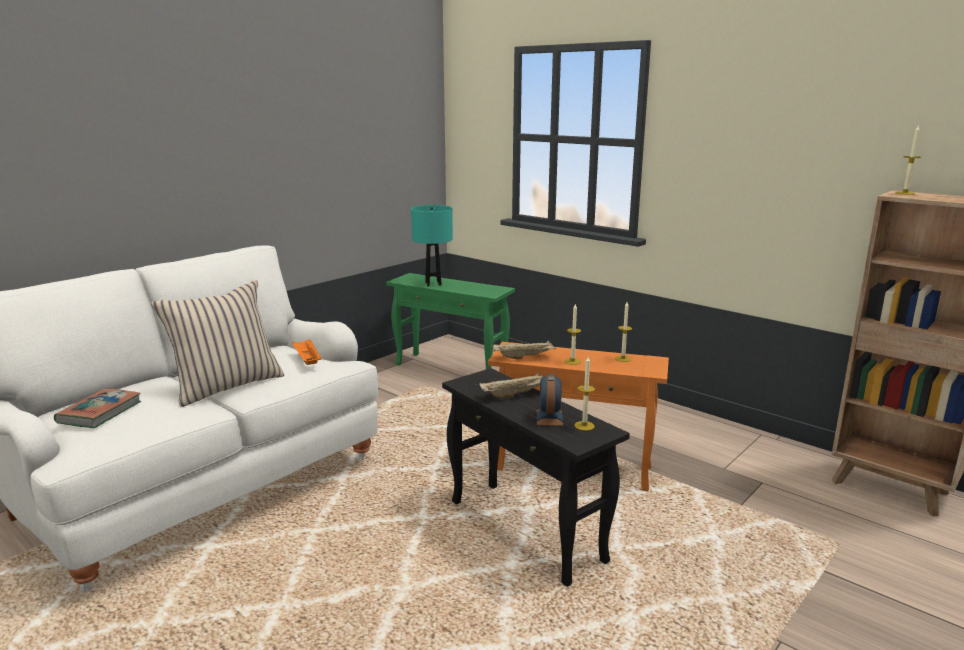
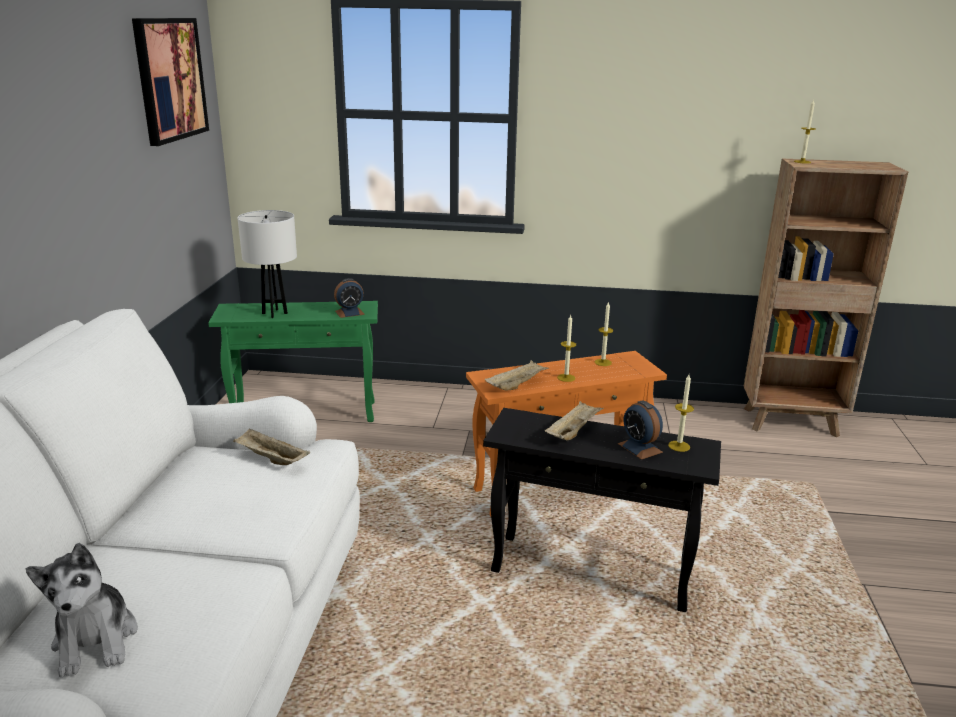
camera: 35 degrees left, 5 degrees up
book [54,388,141,428] -> plush toy [26,543,138,678]
beige pillow [151,280,284,407] -> none
orange tray [292,339,322,365] -> beige tray [233,429,310,465]
turquoise table lamp [411,205,453,286] -> white table lamp [238,210,297,318]
none -> picture [132,18,209,146]
none -> alarm clock [334,278,365,318]

